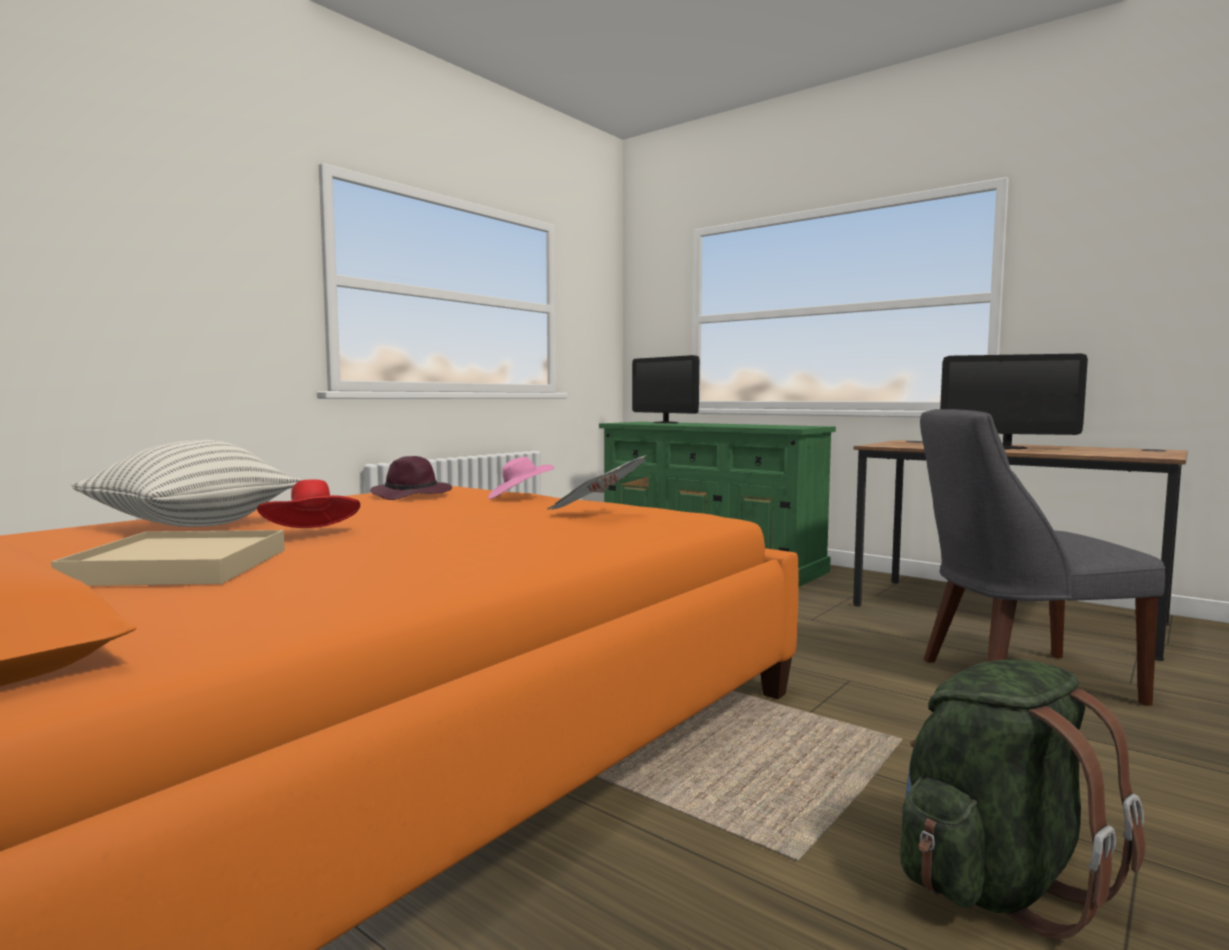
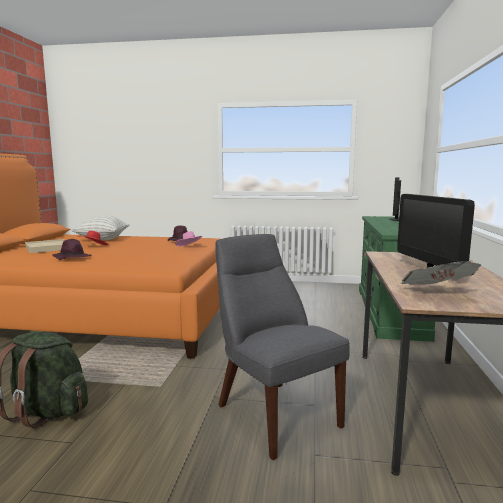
camera: 60 degrees right, 5 degrees up
newspaper [547,455,647,510] -> newspaper moved to [401,261,482,285]
none -> purple hat [52,239,91,260]

